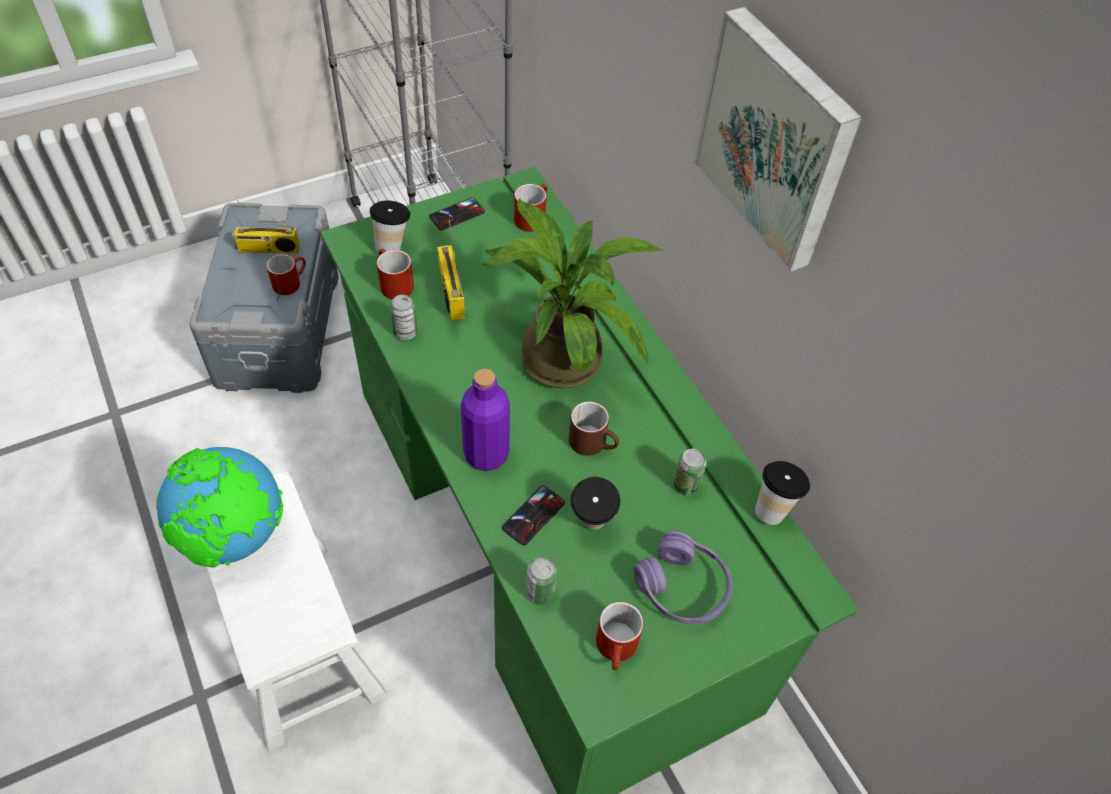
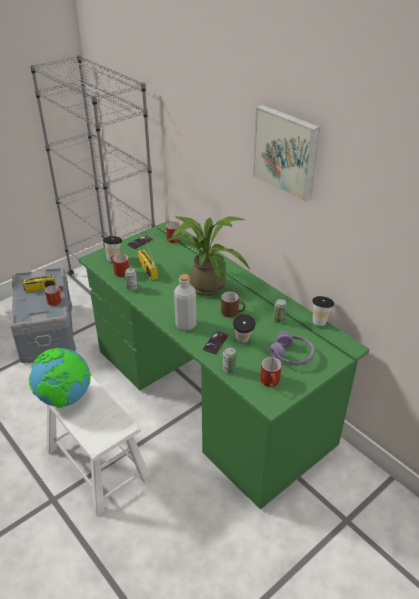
camera: 10 degrees left, 15 degrees down
purple bottle [461,368,510,471] -> grey bottle [174,274,196,331]

